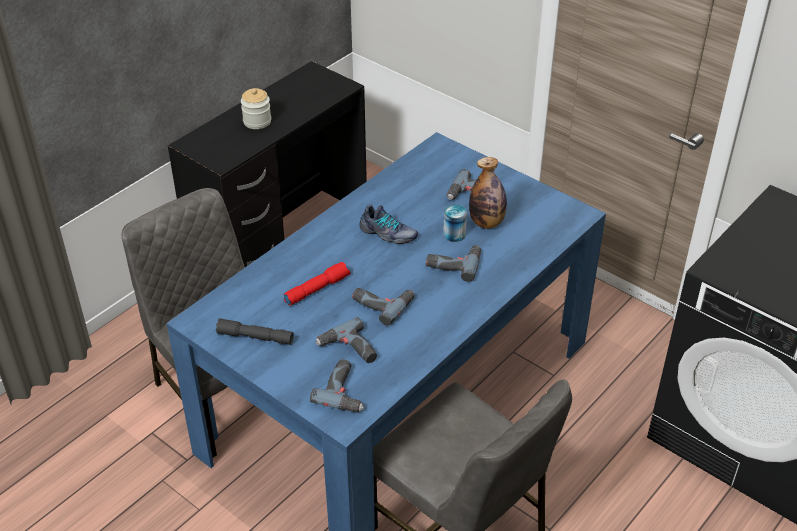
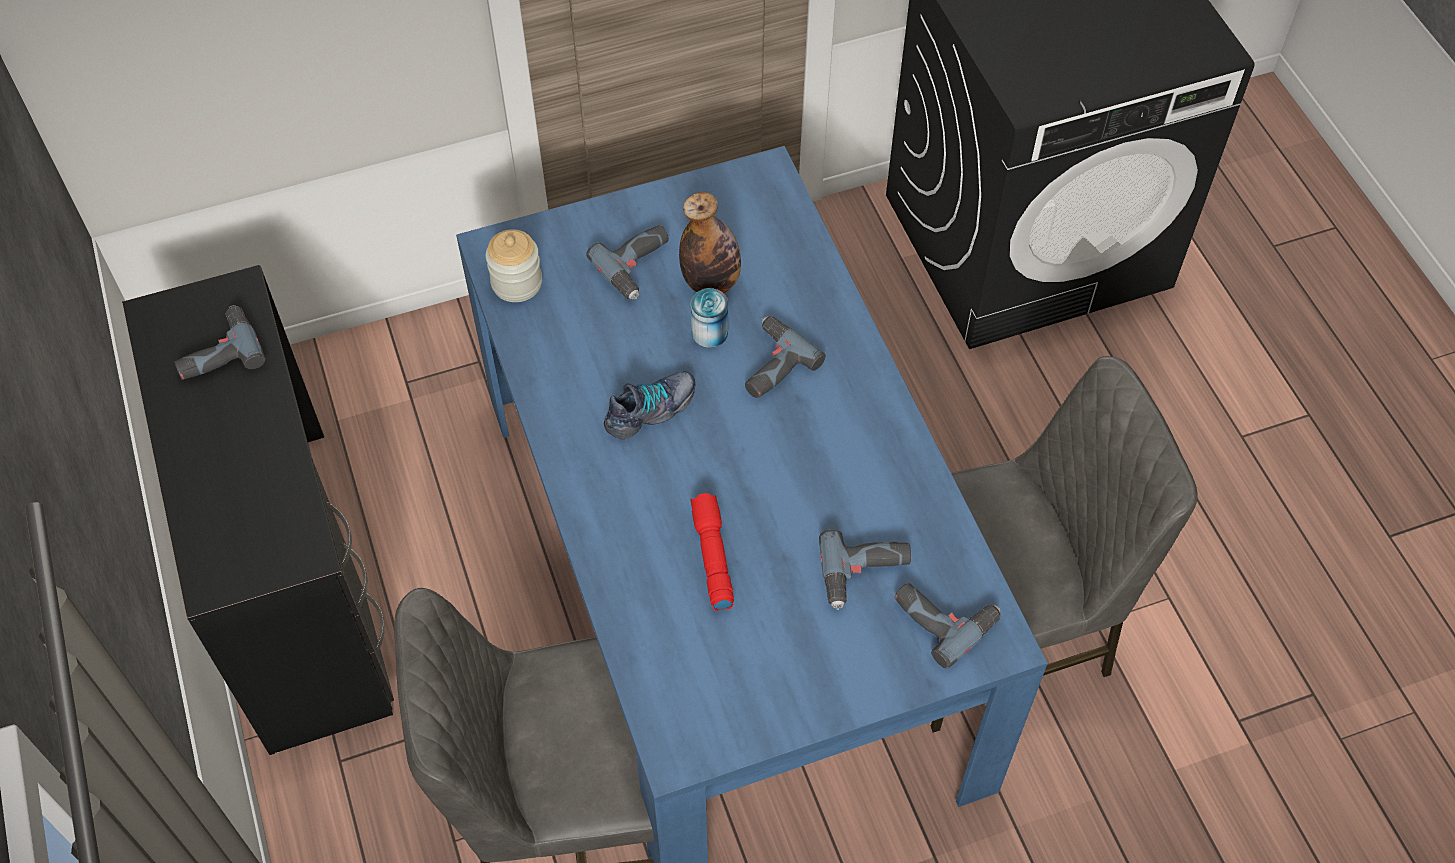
camera: 60 degrees left, 15 degrees up
grey flashlight [216,318,294,345] -> none
jar [241,88,271,129] -> jar moved to [485,229,542,302]
power drill [352,288,414,326] -> power drill moved to [174,305,265,380]

